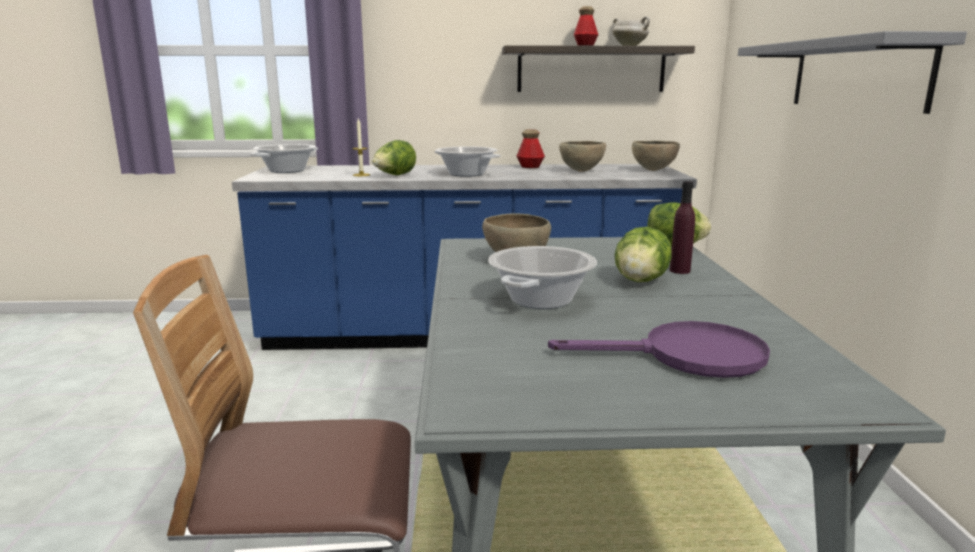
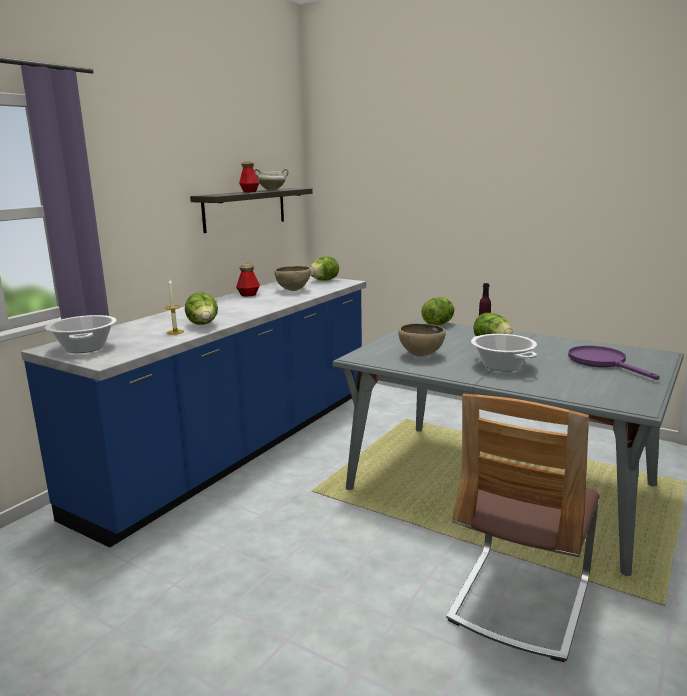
camera: 55 degrees left, 0 degrees up
cooking pot [435,146,500,177] -> none
purple frying pan [548,321,770,378] -> purple frying pan turned 60 degrees counterclockwise [568,346,660,380]
brown bowl [632,141,680,171] -> lettuce [309,256,339,281]
grey shelf [738,31,967,114] -> none

